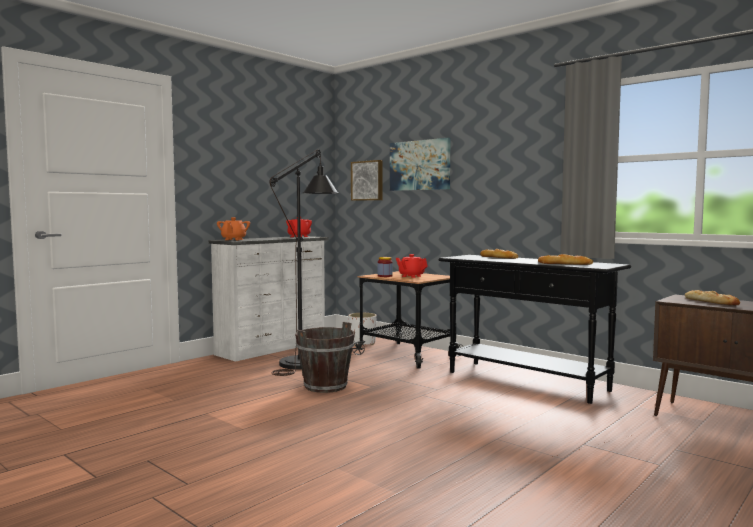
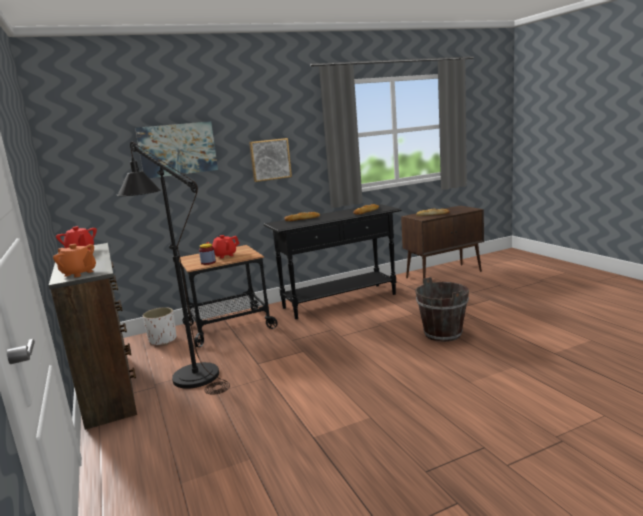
camera: 65 degrees left, 10 degrees up
white dresser [209,236,328,362] -> brown dresser [49,243,137,430]
brown bucket [295,322,355,393] -> brown bucket moved to [415,277,469,342]
picture [351,160,382,201] -> picture moved to [249,138,292,182]

